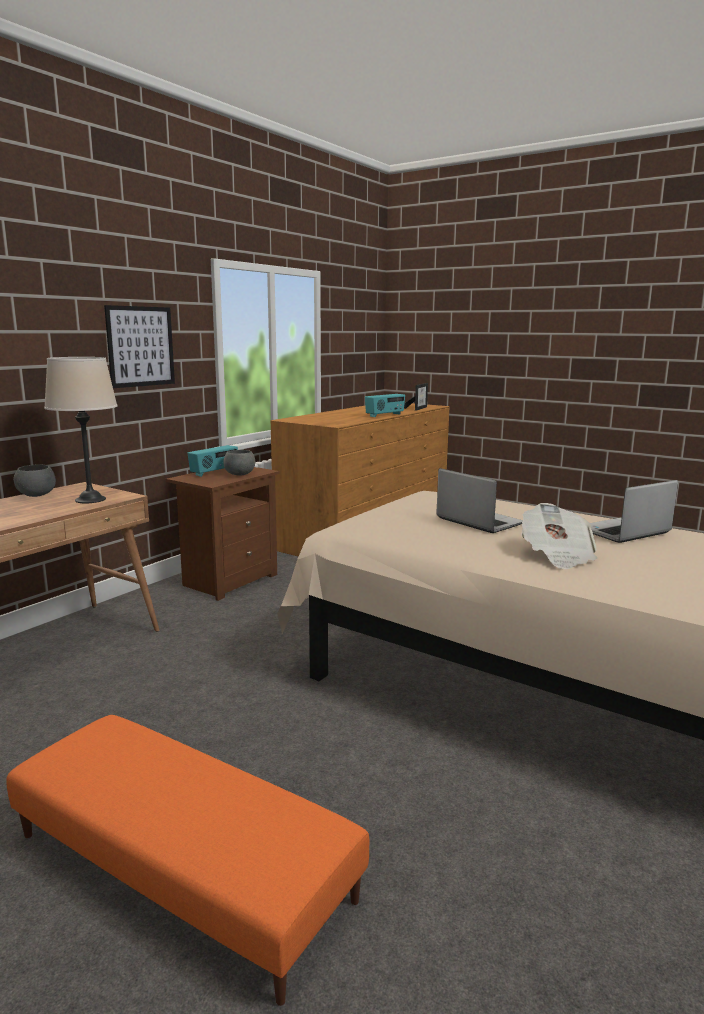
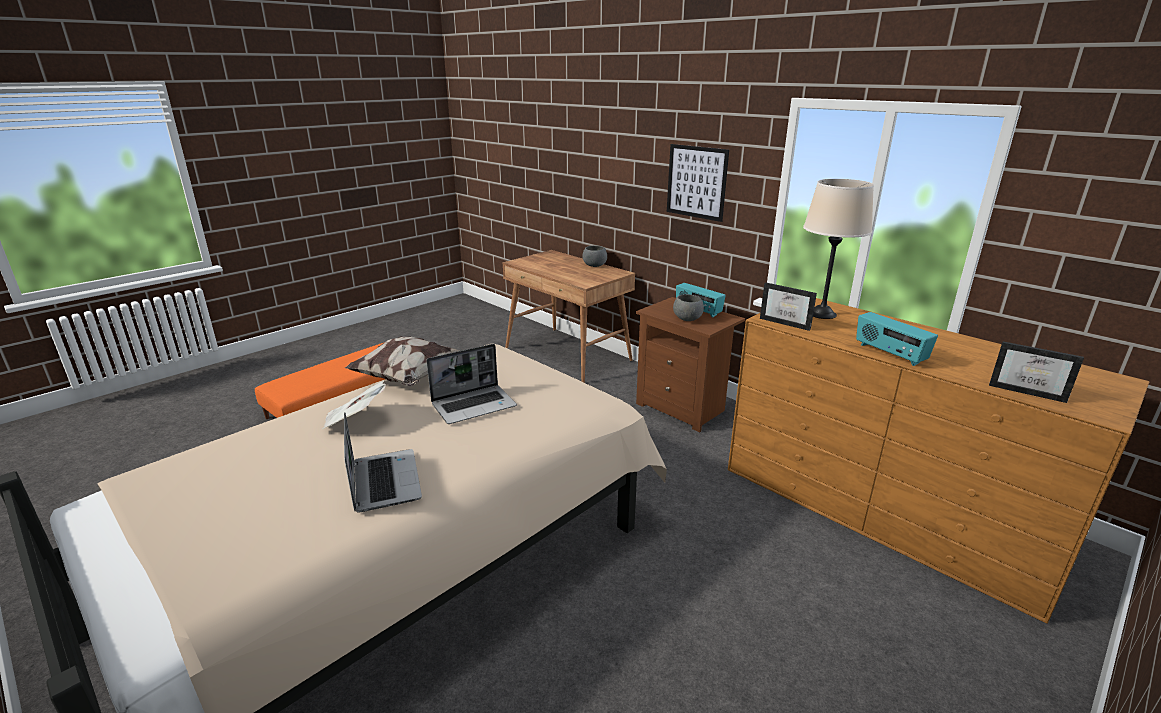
camera: 100 degrees right, 10 degrees up
beige table lamp [44,357,118,503] -> beige table lamp moved to [803,179,874,319]
none -> pillow [345,336,459,386]
none -> picture frame [760,282,817,331]

